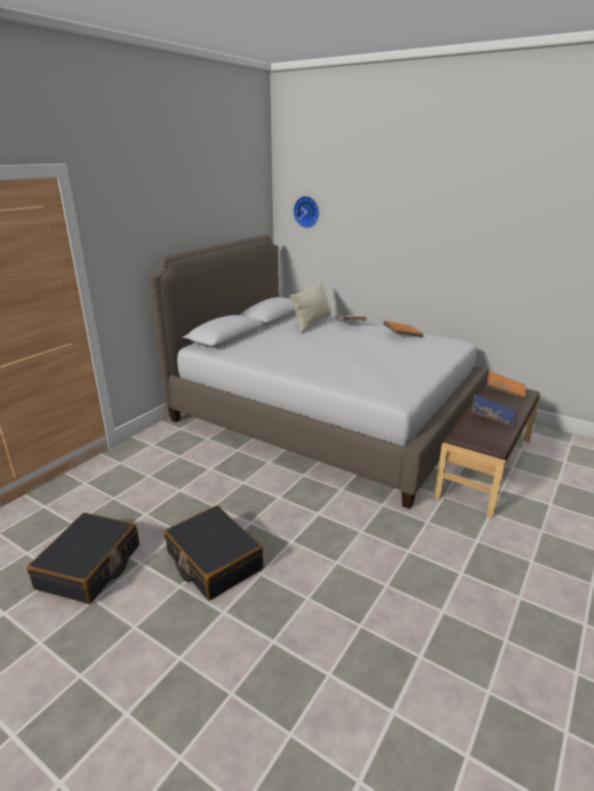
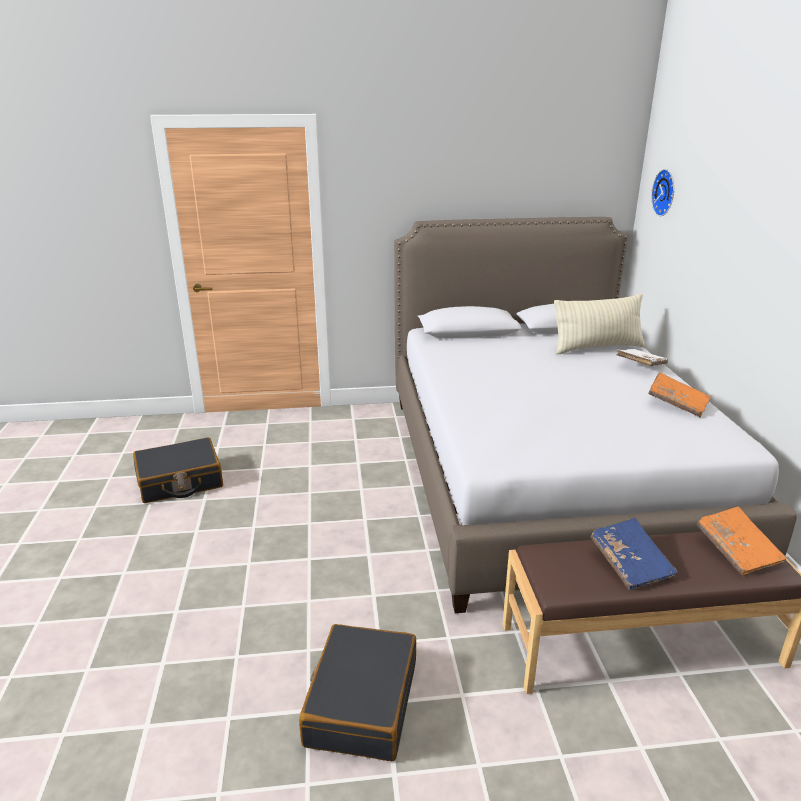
camera: 50 degrees right, 0 degrees up
black suitcase [164,505,263,601] -> black suitcase moved to [299,624,416,761]

